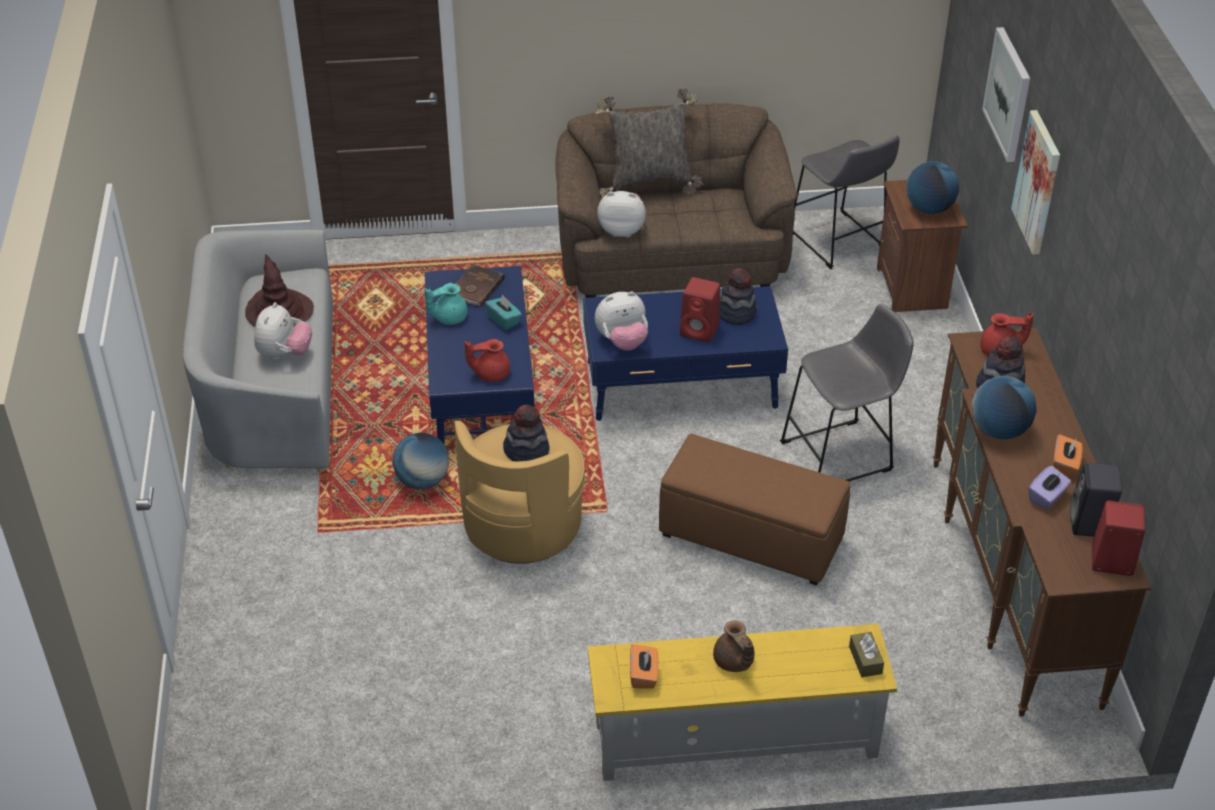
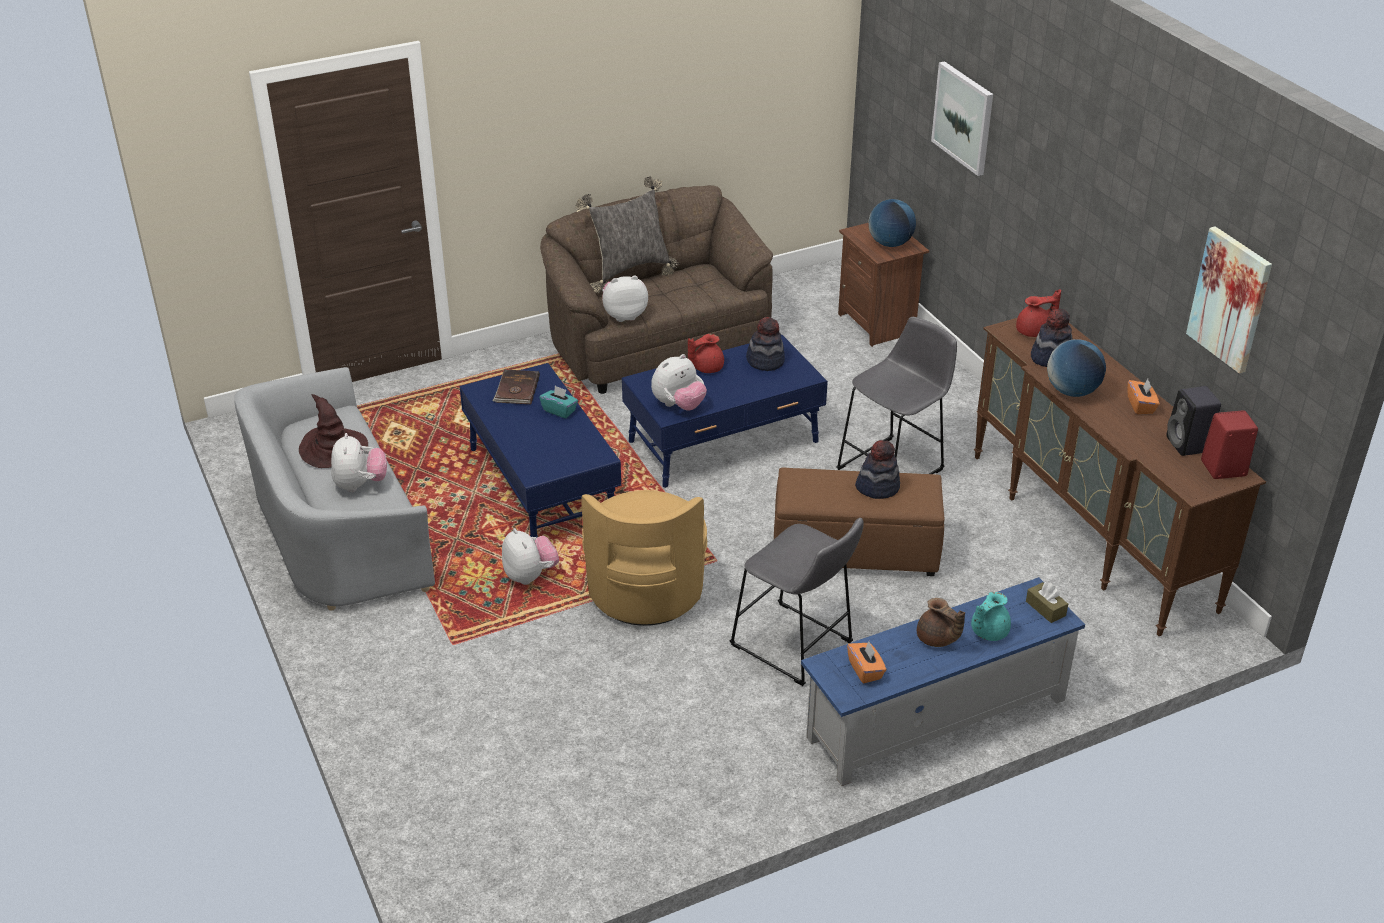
camera: 20 degrees left, 5 degrees down
globe [393,433,449,489] -> plush toy [502,528,559,585]
turquoise teapot [424,283,468,325] -> turquoise teapot moved to [971,592,1011,641]
red teapot [465,339,510,382] -> red teapot moved to [688,334,724,373]
hat [503,405,550,461] -> hat moved to [855,440,900,499]
yellow tv stand [588,624,897,781] -> blue tv stand [801,577,1085,786]
red speaker [680,277,720,342] -> none
grey stool [793,135,899,269] -> grey stool moved to [730,518,864,686]
picture [1011,110,1060,255] -> picture moved to [1186,226,1272,374]
purple tissue box [1029,466,1071,510] -> none

